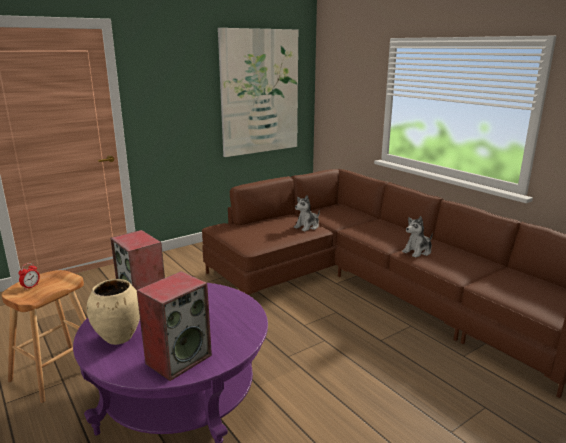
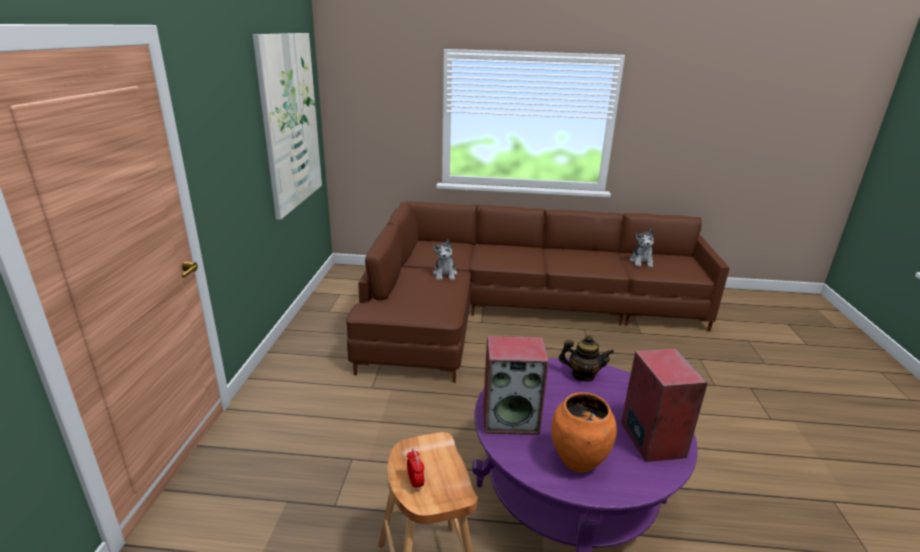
camera: 50 degrees left, 5 degrees up
beige vase [87,279,140,345] -> orange vase [551,392,617,473]
plush toy [402,216,433,258] -> plush toy moved to [630,229,654,267]
none -> teapot [559,335,614,381]

